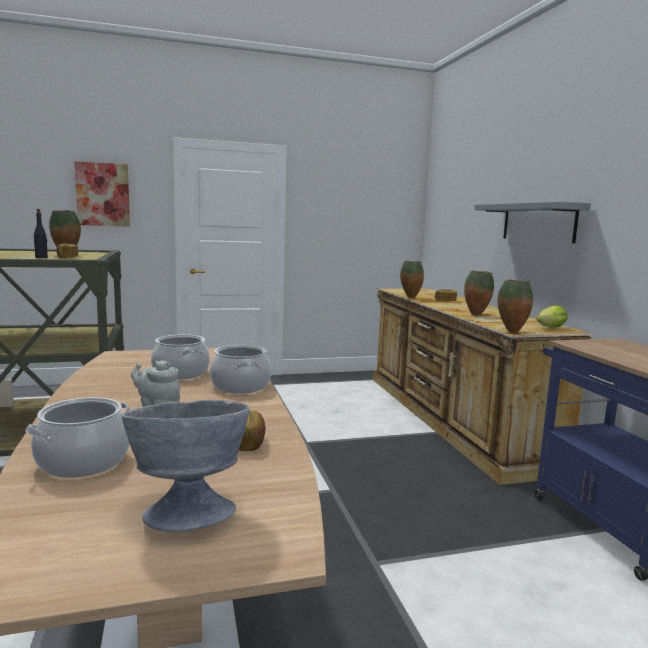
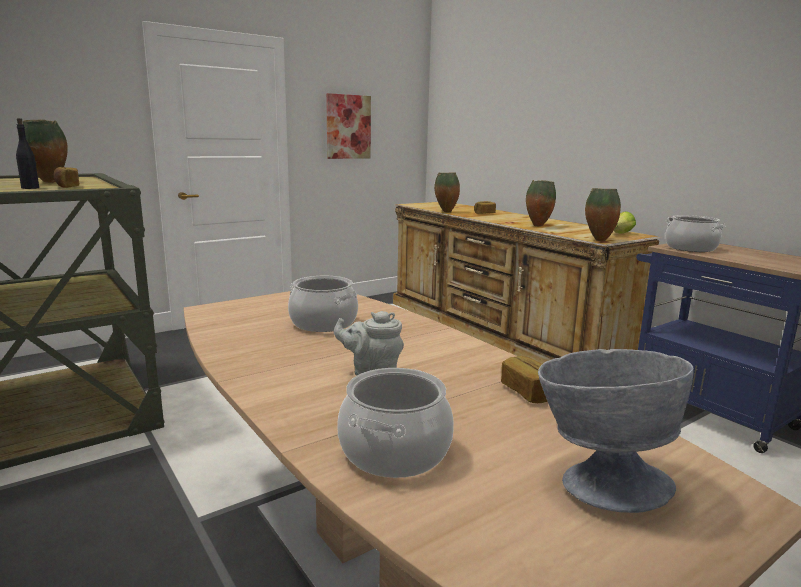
camera: 20 degrees left, 5 degrees up
picture [74,161,130,227] -> picture moved to [326,93,371,159]
cooking pot [210,345,271,394] -> cooking pot moved to [665,215,726,252]
grey shelf [474,201,591,243] -> none

